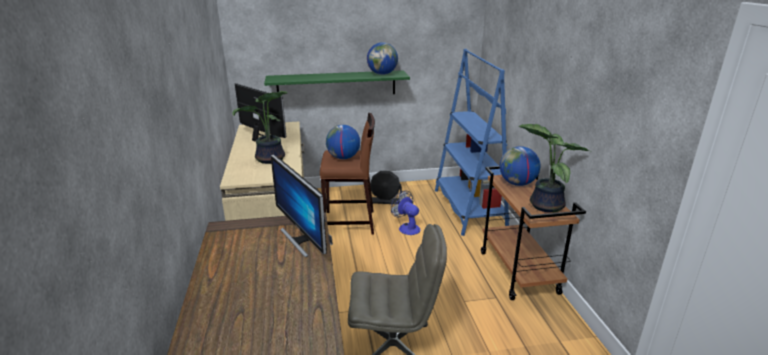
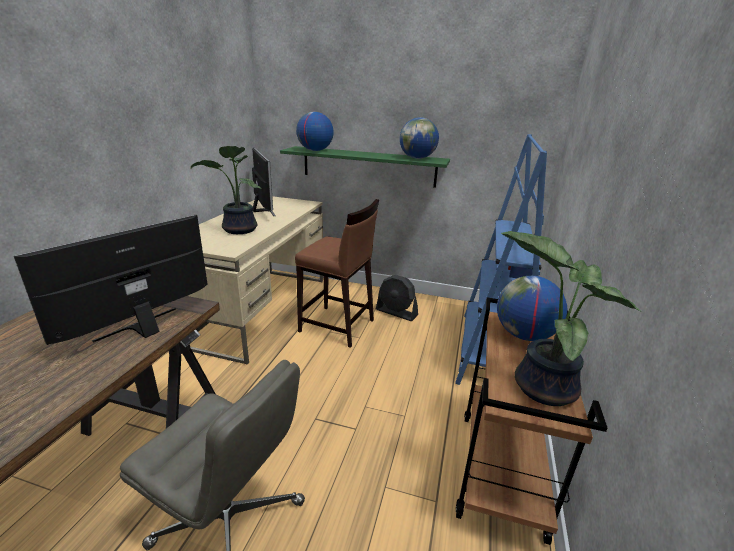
camera: 25 degrees right, 0 degrees up
monitor [271,155,327,257] -> monitor turned 45 degrees clockwise [14,215,208,345]
globe [326,125,360,159] -> globe moved to [296,112,334,151]
fan [391,191,420,235] -> none

